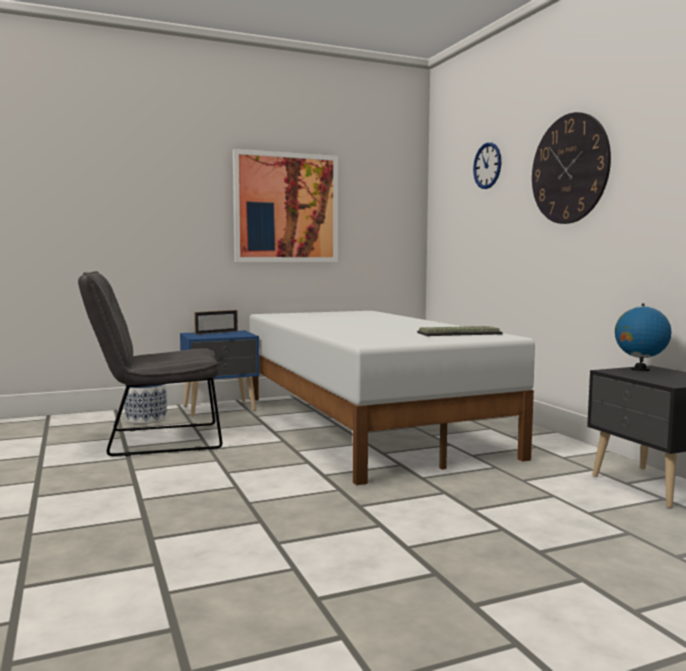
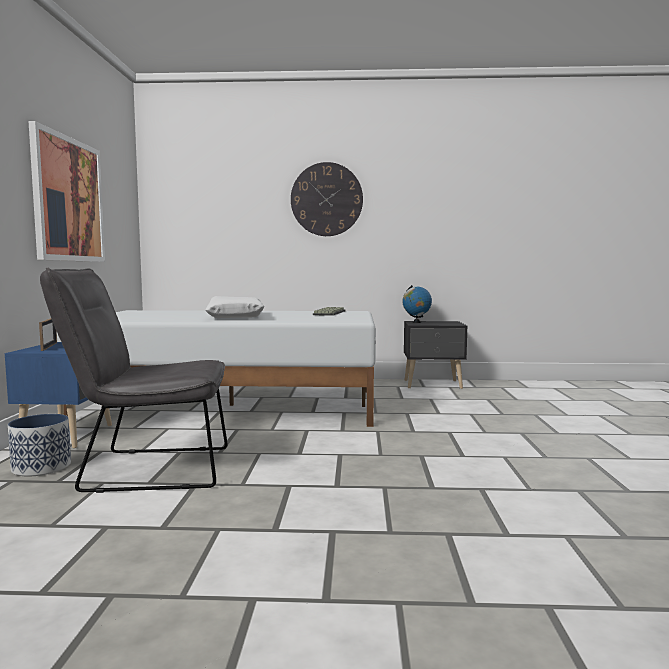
camera: 65 degrees left, 0 degrees up
grey chair [78,271,222,456] -> grey chair turned 75 degrees clockwise [40,268,228,493]
wall clock [473,143,501,189] -> none
none -> white pillow [206,296,264,318]

